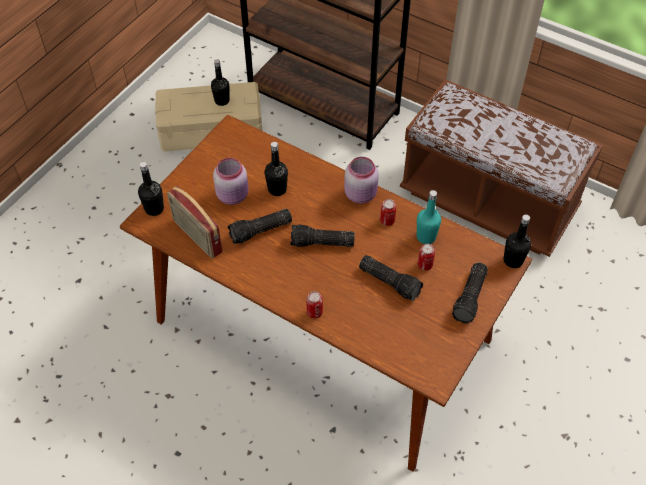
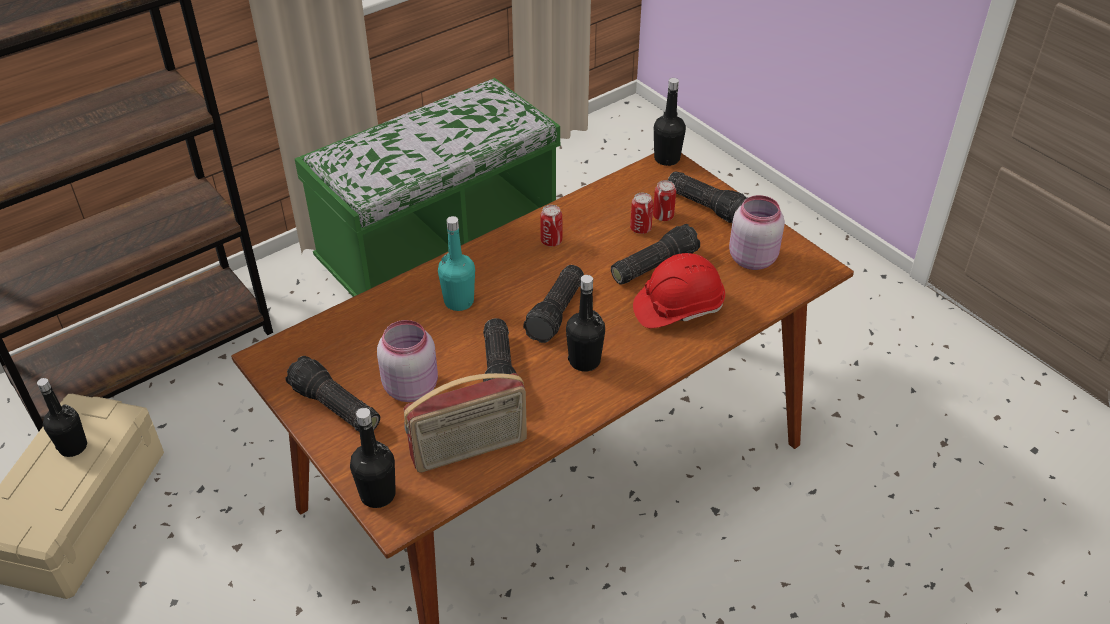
camera: 70 degrees left, 10 degrees down
black bottle [264,142,288,196] -> black bottle moved to [566,275,605,372]
can [307,291,323,319] -> can moved to [653,180,676,221]
pink jar [344,157,379,204] -> pink jar moved to [729,195,785,270]
brown bench [400,80,603,257] -> green bench [295,78,560,297]
turquoise bottle [417,190,441,244] -> turquoise bottle moved to [438,216,475,311]
none -> flashlight [285,356,380,432]
none -> red hard hat [633,253,725,328]

